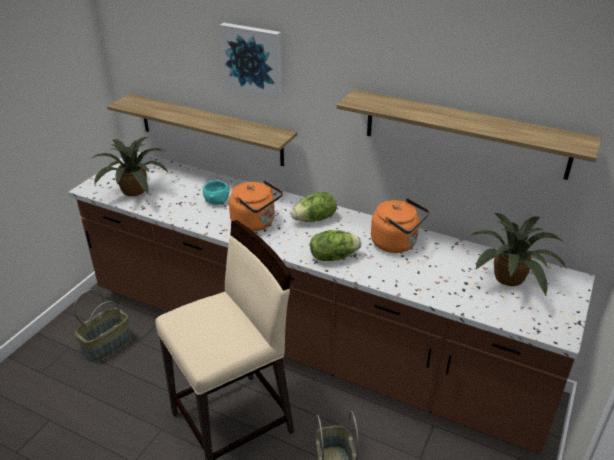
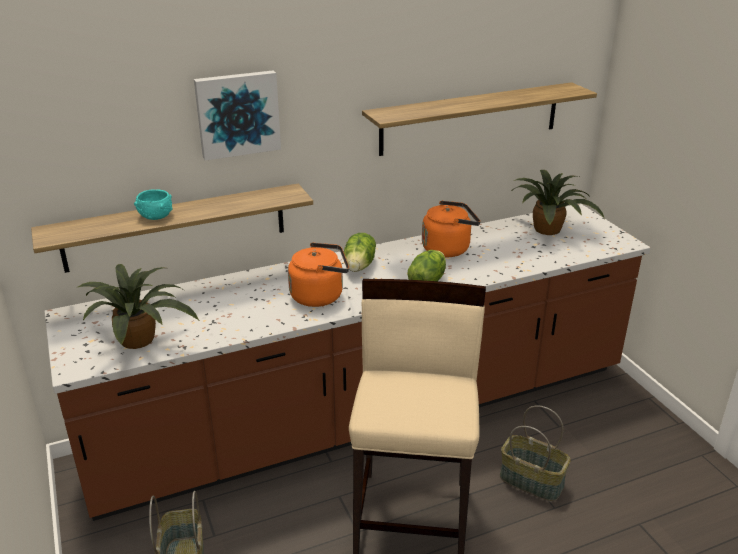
camera: 50 degrees left, 5 degrees down
turquoise bowl [202,180,229,205] -> turquoise bowl moved to [134,189,173,220]

